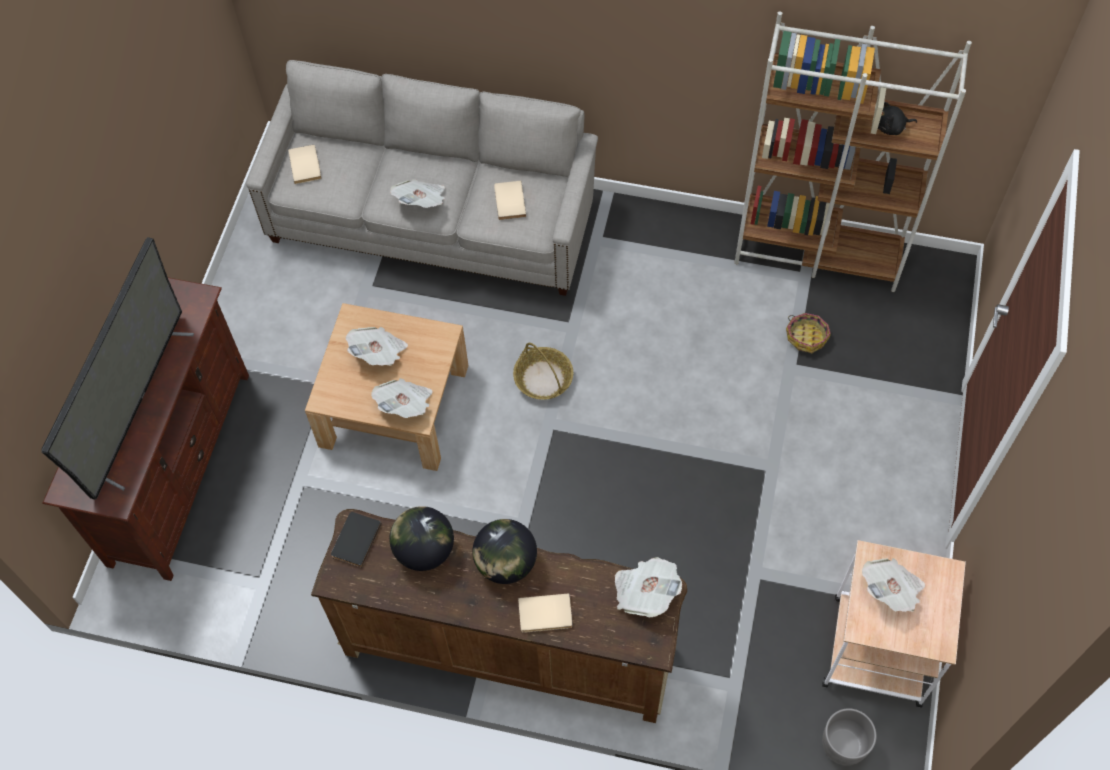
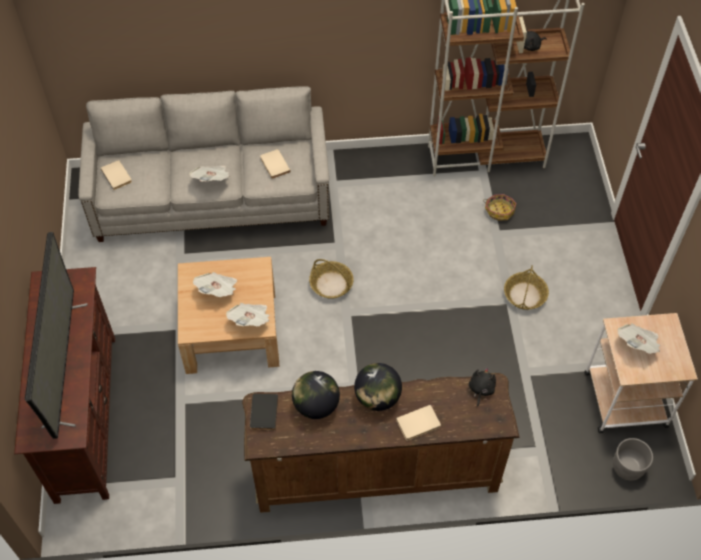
camera: 20 degrees left, 5 degrees down
newspaper [615,557,682,618] -> black plush toy [469,368,496,407]
none -> basket [504,265,549,310]

